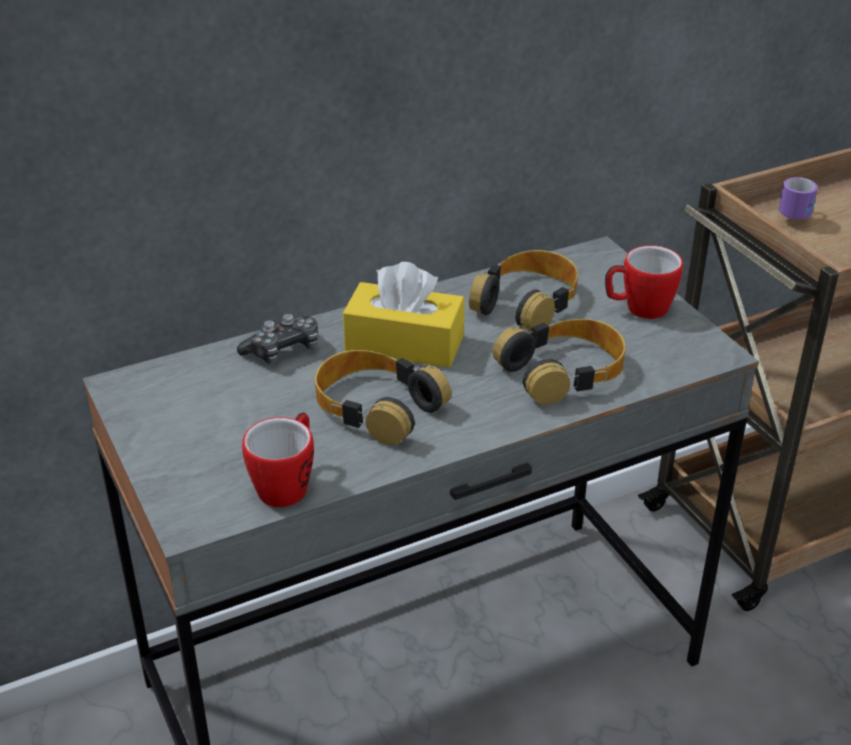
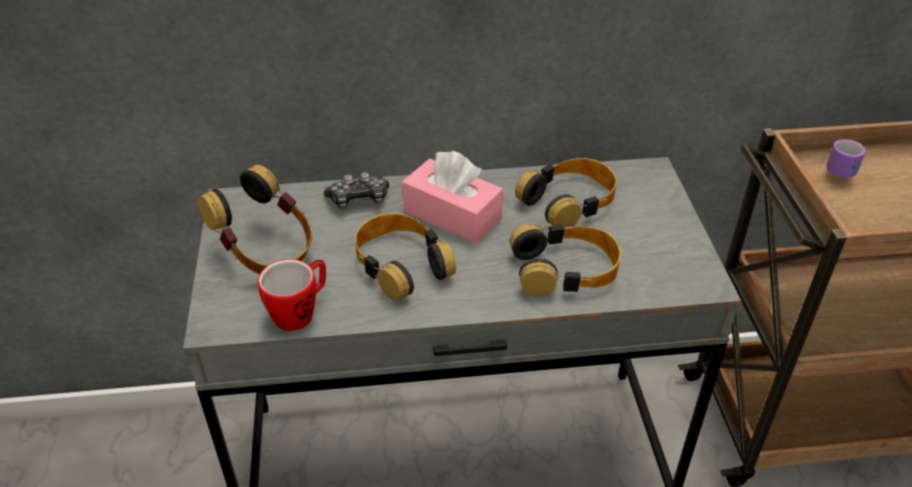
camera: 20 degrees right, 5 degrees up
yellow tissue box [343,262,464,368] -> pink tissue box [402,151,503,244]
mug [605,245,683,319] -> none
none -> headphones [198,165,312,274]

